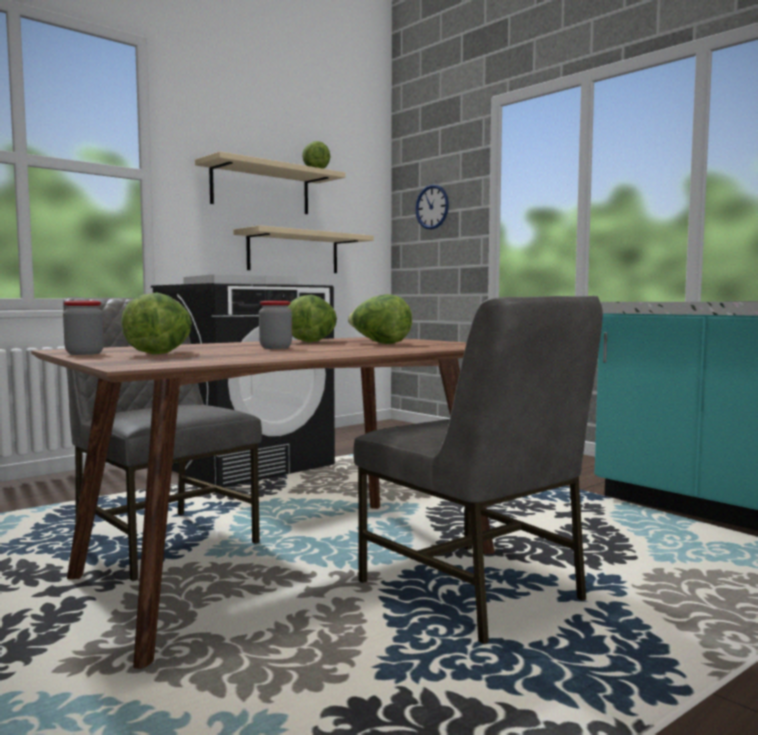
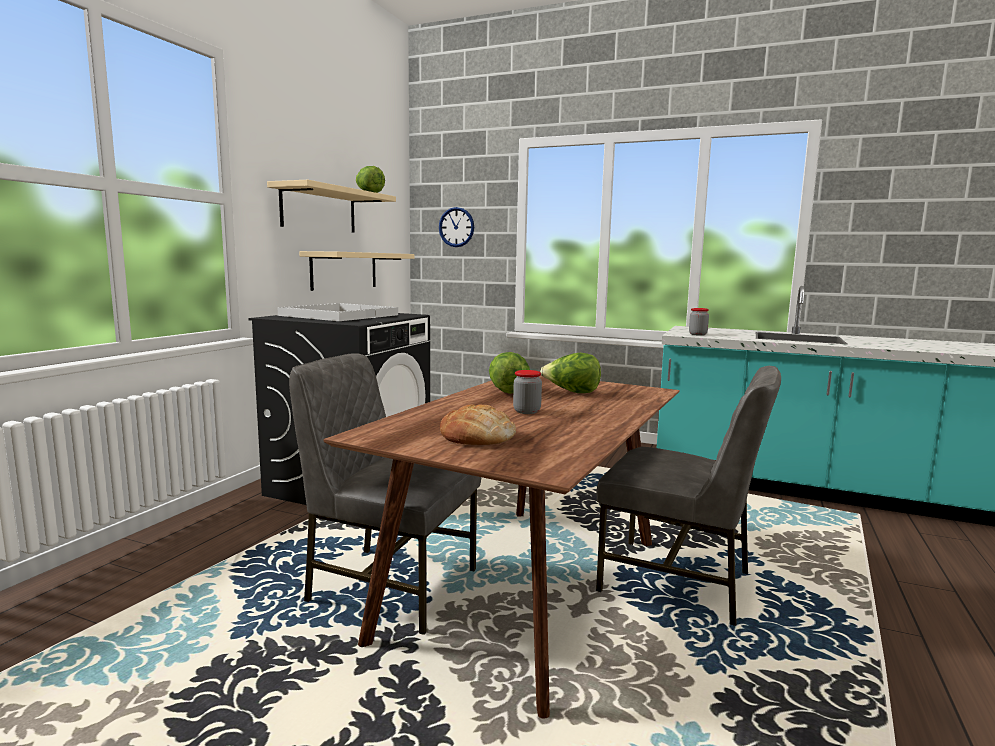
camera: 25 degrees left, 5 degrees up
jar [63,301,104,355] -> jar moved to [689,308,709,336]
lettuce [121,292,192,354] -> bread [440,404,516,445]

